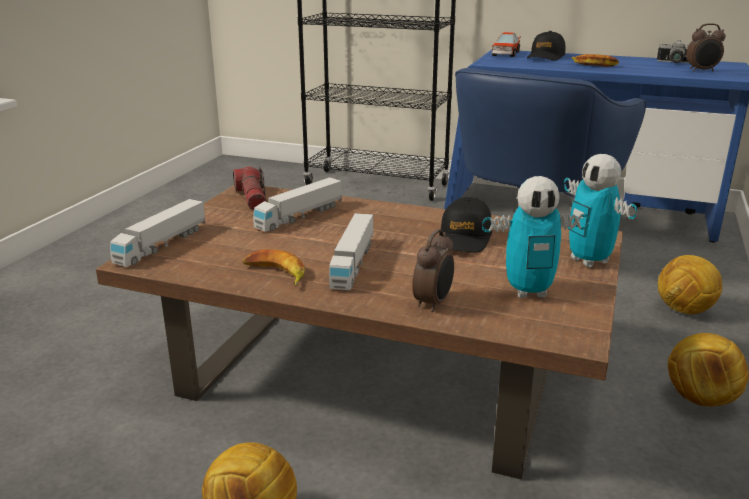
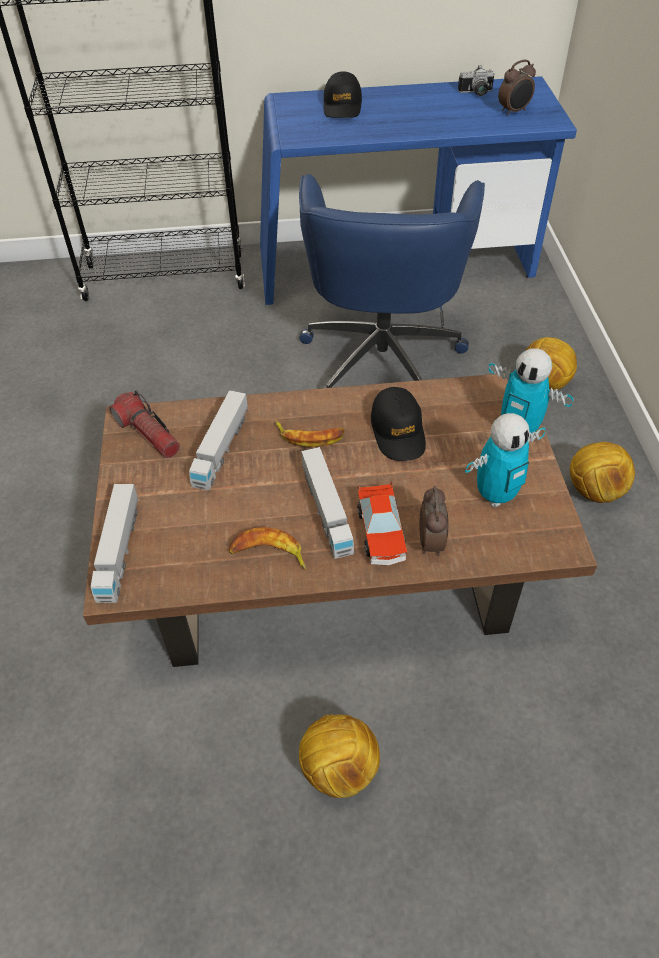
camera: 25 degrees left, 25 degrees up
toy car [492,32,521,57] -> toy car moved to [357,481,407,565]
banana [572,54,619,67] -> banana moved to [275,420,345,447]

